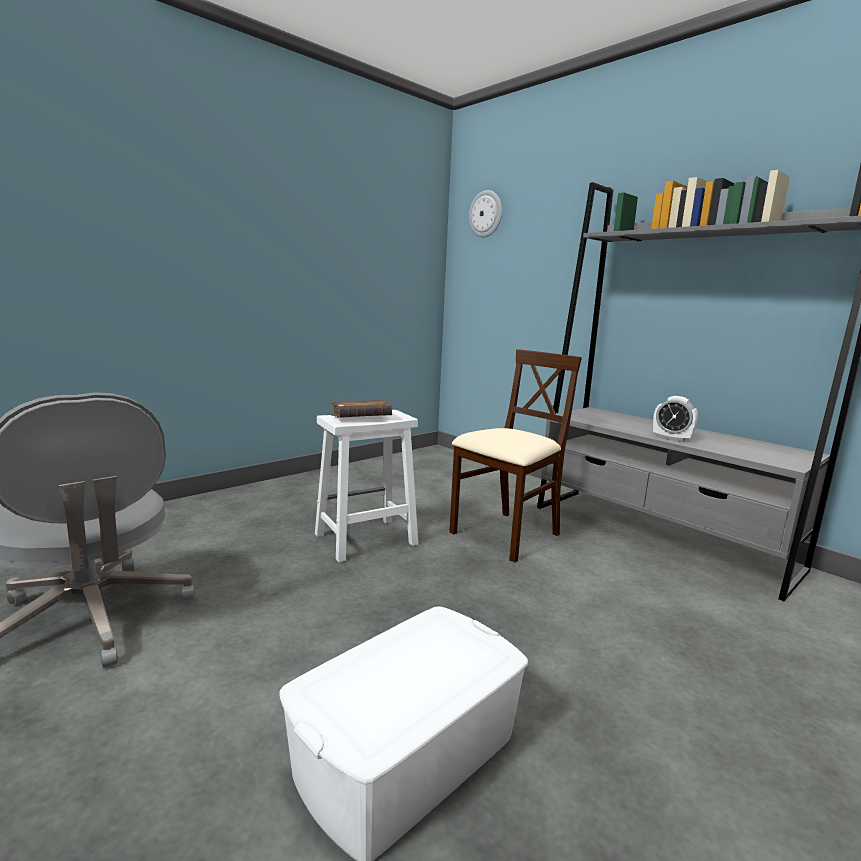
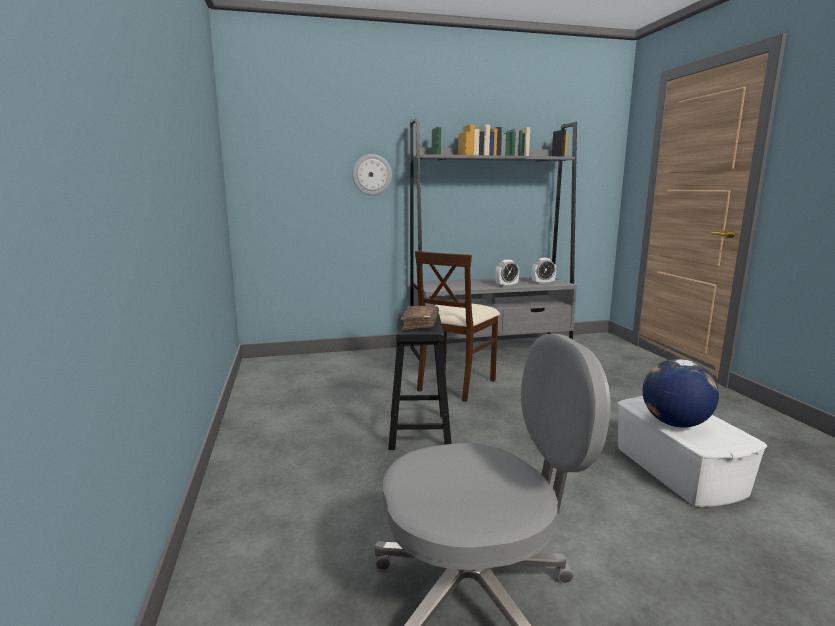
camera: 60 degrees left, 0 degrees up
white stool [315,410,418,562] -> black stool [388,314,452,450]
beige chair [449,349,582,563] -> beige chair turned 135 degrees counterclockwise [415,251,500,402]
wall clock [469,190,502,237] -> wall clock moved to [352,154,392,195]
none -> alarm clock [532,258,556,284]
none -> globe [643,359,719,428]

